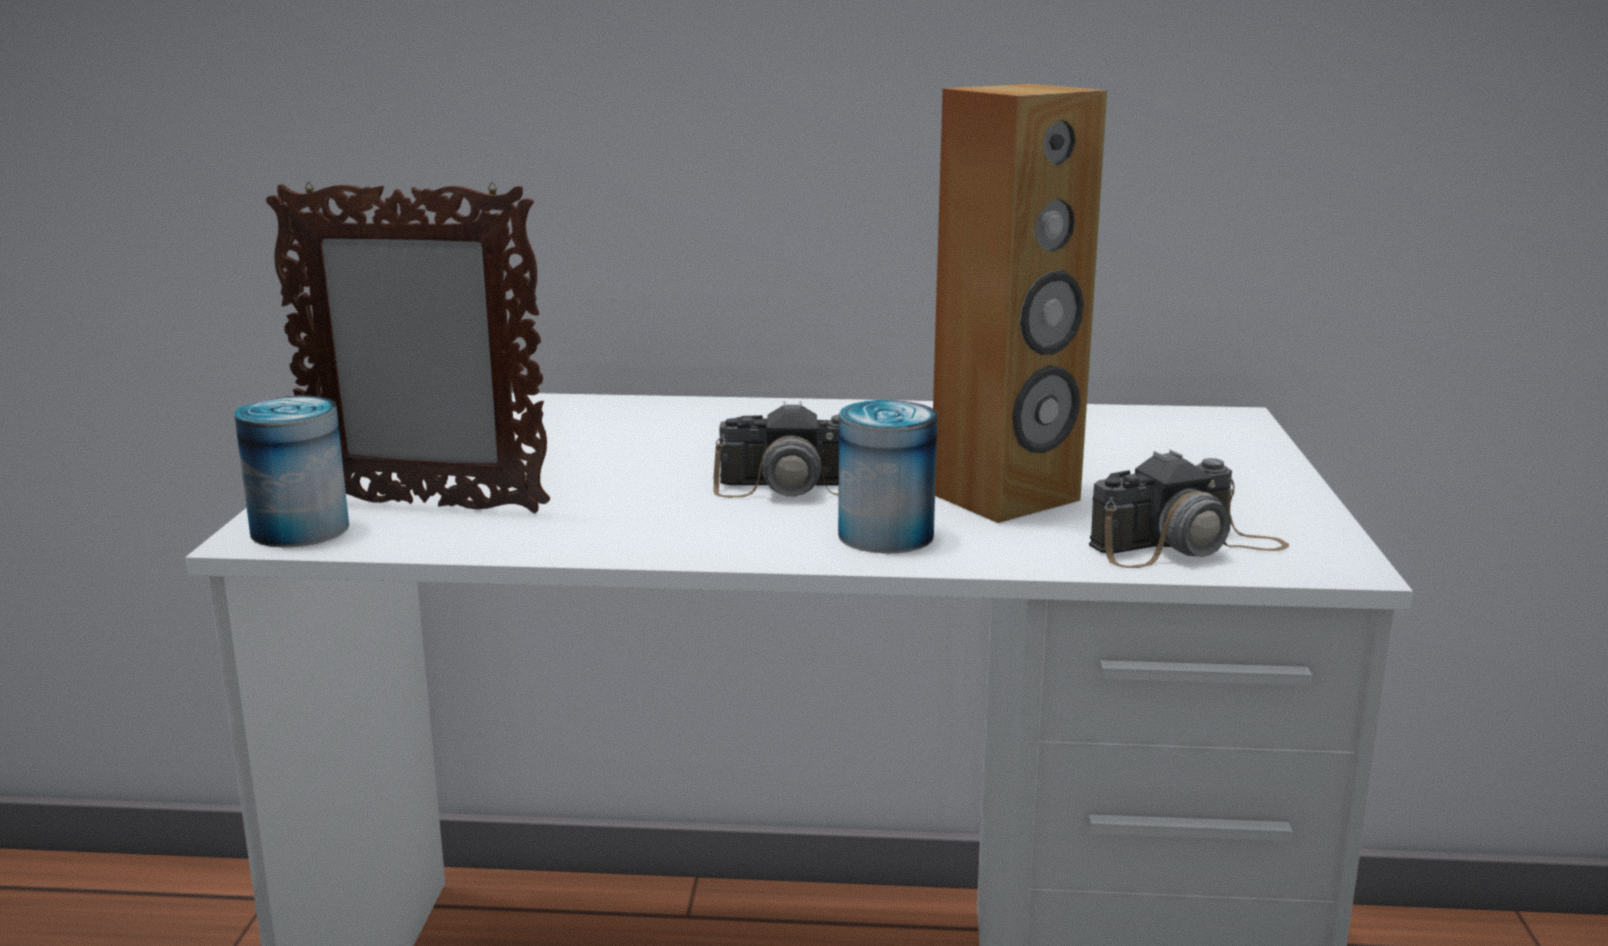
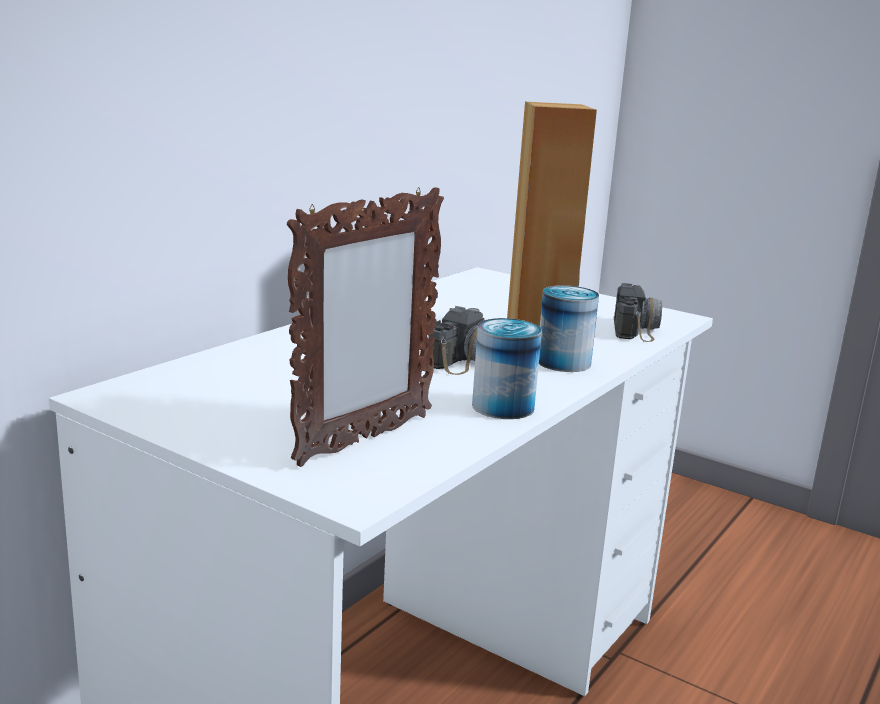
camera: 60 degrees left, 0 degrees up
can [234,395,349,547] -> can moved to [472,318,542,419]

